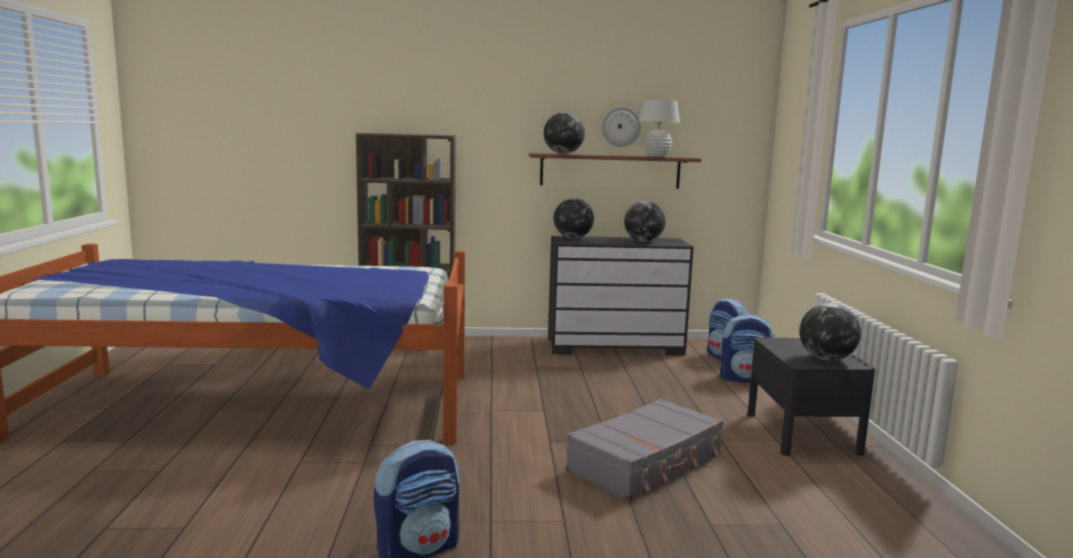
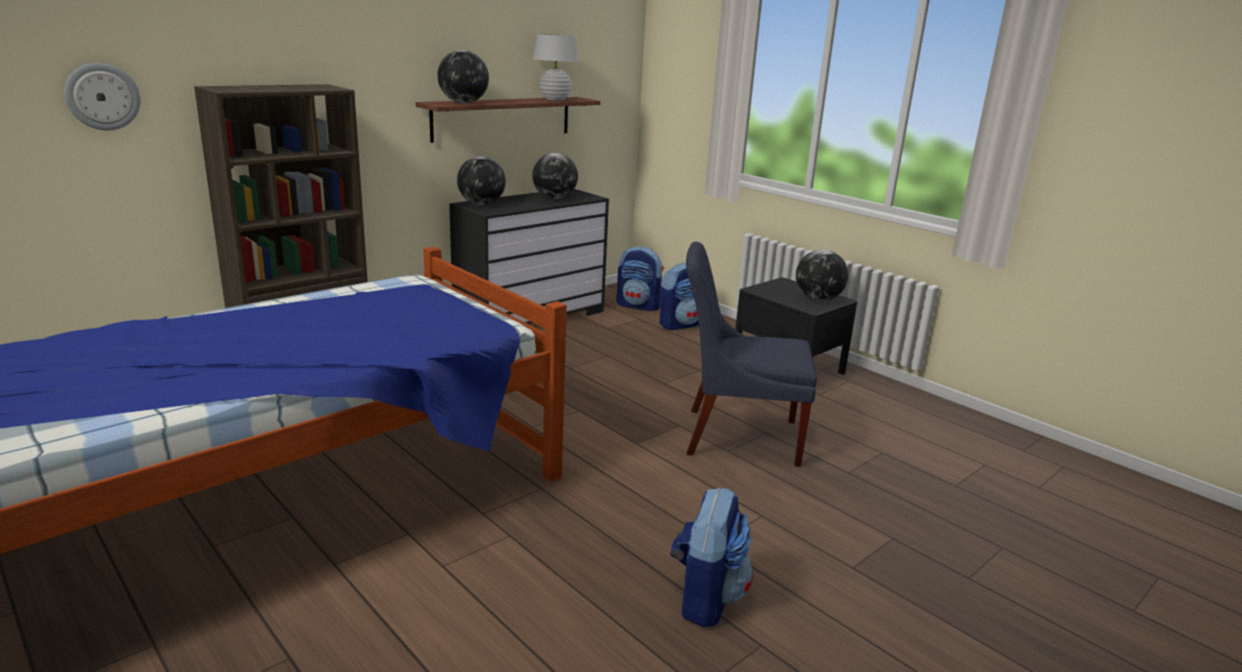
camera: 40 degrees left, 10 degrees up
grey suitcase [566,398,723,501] -> blue chair [686,242,817,467]
wall clock [601,106,641,147] -> wall clock moved to [64,63,140,130]

